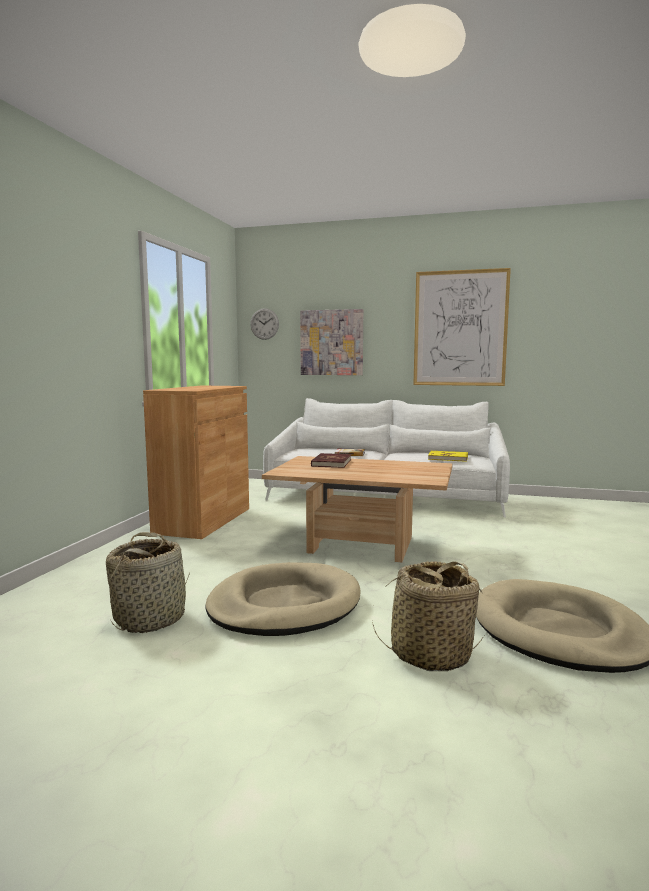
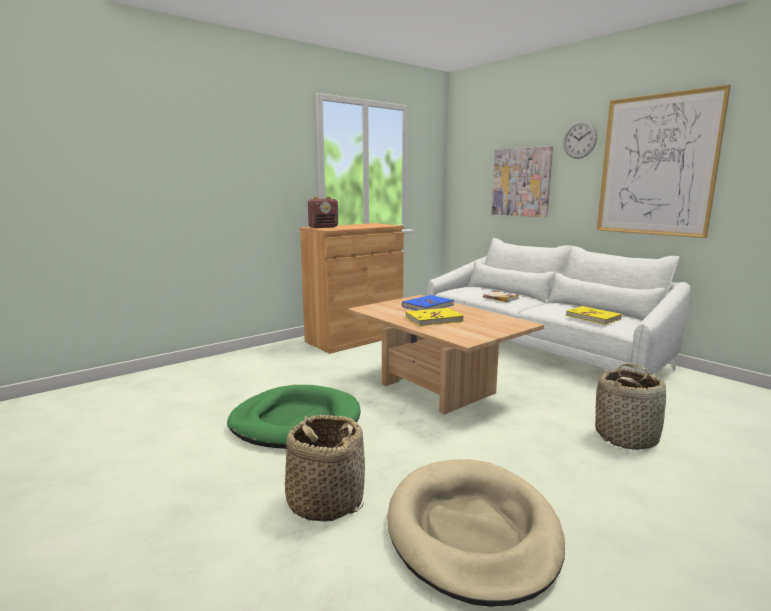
camera: 35 degrees right, 5 degrees up
basket [106,532,190,633] -> basket moved to [595,363,666,450]
beige dog bed [205,562,361,636] -> green dog bed [227,385,361,449]
wall clock [250,308,279,340] -> wall clock moved to [563,121,597,159]
red book [311,453,351,468] -> blue book [402,295,454,310]
none -> radio [308,196,338,228]
none -> yellow book [406,308,464,326]

